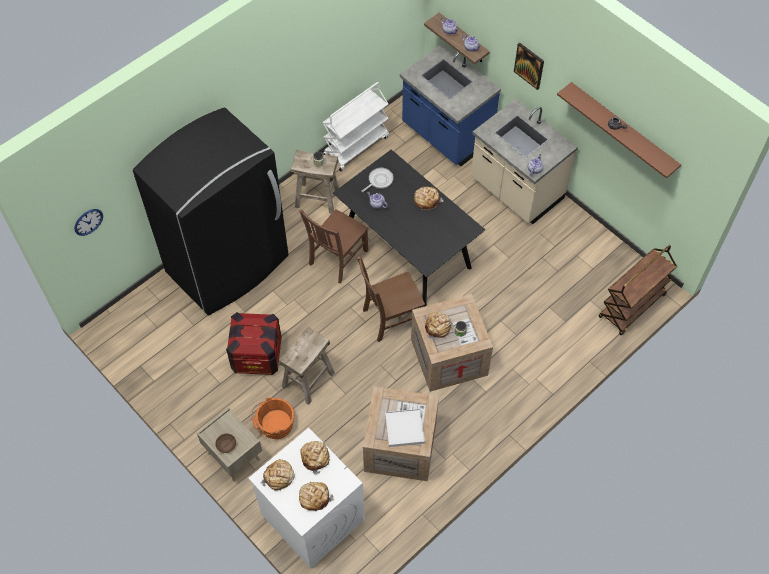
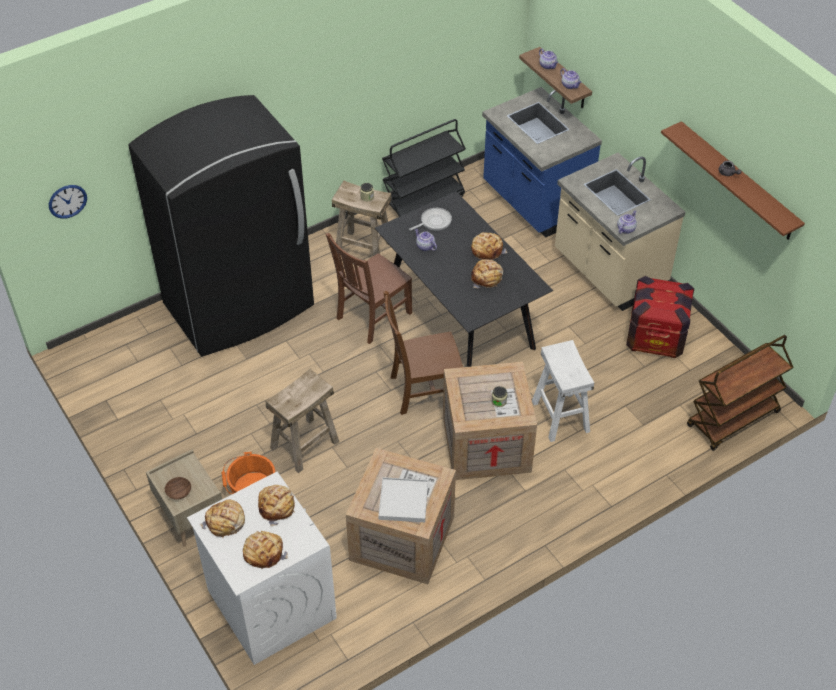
camera: 10 degrees right, 10 degrees down
crate [226,312,282,375] -> crate moved to [626,276,694,358]
white cart [323,82,389,171] -> black cart [382,119,466,217]
bread [425,312,451,340] -> bread moved to [471,259,503,289]
picture [514,42,544,90] -> none
none -> white stool [532,340,595,442]

